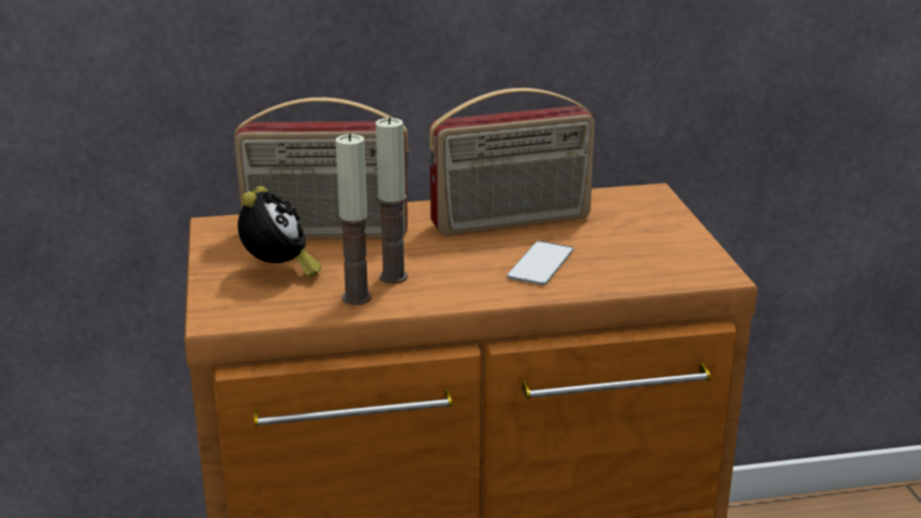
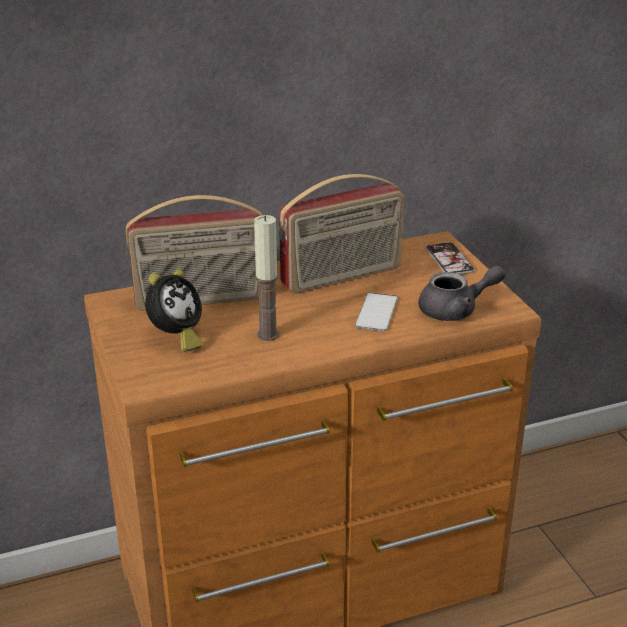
camera: 10 degrees left, 5 degrees up
alarm clock [238,186,322,278] -> alarm clock turned 45 degrees clockwise [145,269,203,352]
candle [336,133,372,305] -> none
none -> grey teapot [419,265,506,321]
none -> phone [426,242,474,274]

